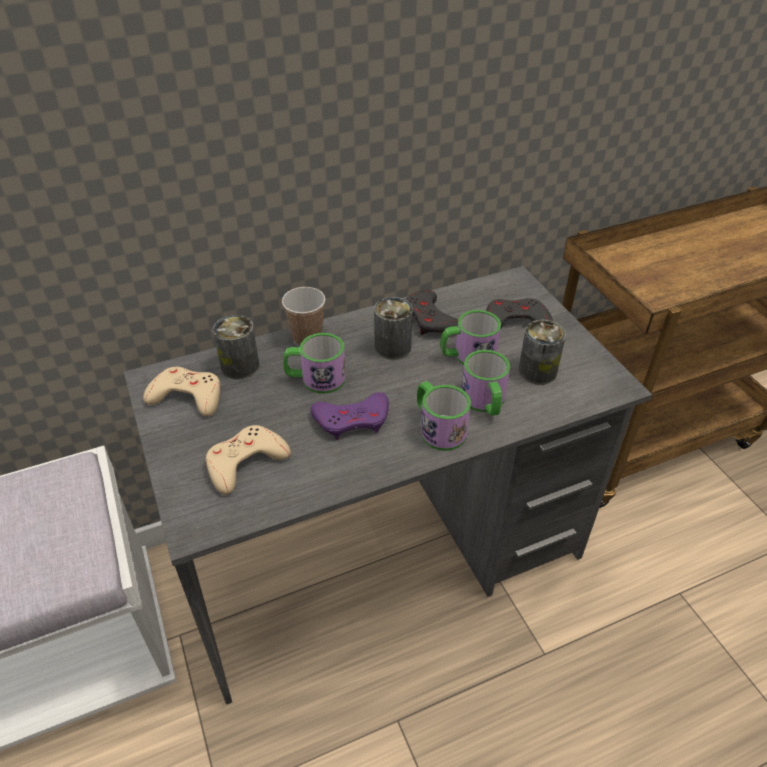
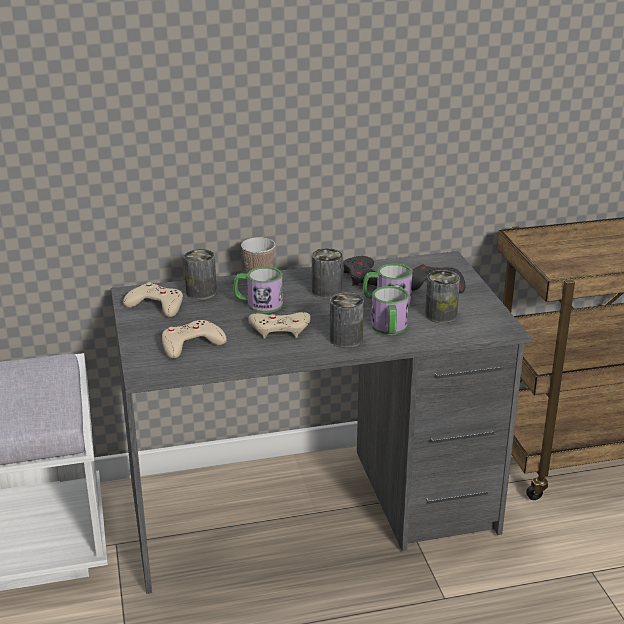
camera: 10 degrees right, 15 degrees down
purple game controller [311,392,389,440] -> beige game controller [248,312,311,339]
mug [417,381,471,451] -> can [330,293,364,348]

